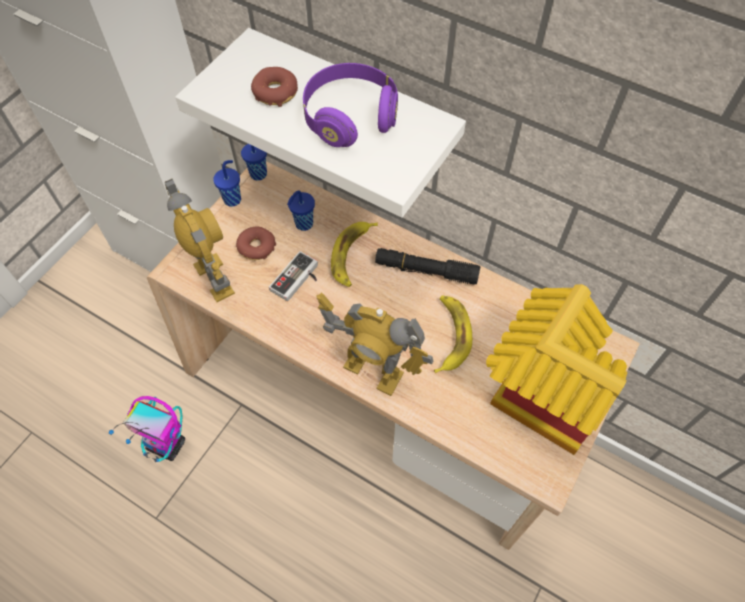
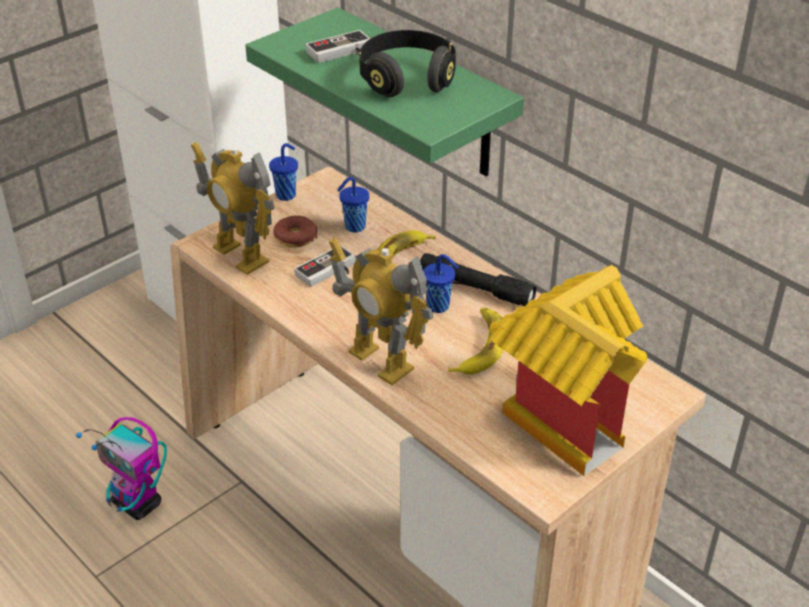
camera: 15 degrees right, 20 degrees down
toy robot [165,179,235,302] -> toy robot turned 150 degrees clockwise [191,142,275,275]
white shelf [176,28,466,218] -> green shelf [245,7,524,176]
blue cup [241,144,267,181] -> blue cup moved to [423,254,458,313]
donut [251,67,298,107] -> game controller [306,30,370,63]
purple headphones [303,63,398,147] -> black headphones [359,30,456,97]

